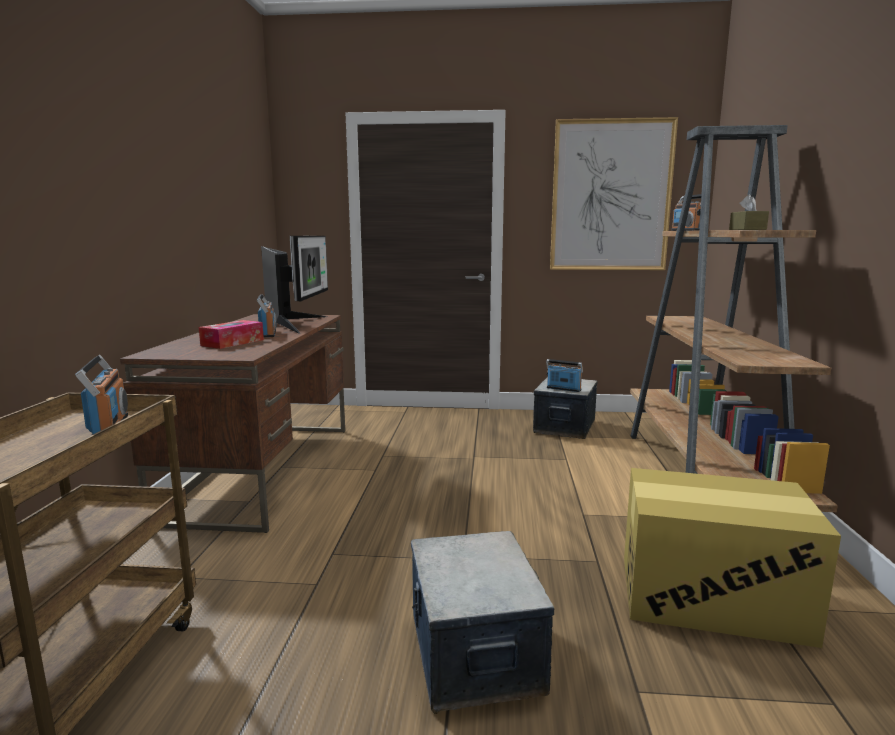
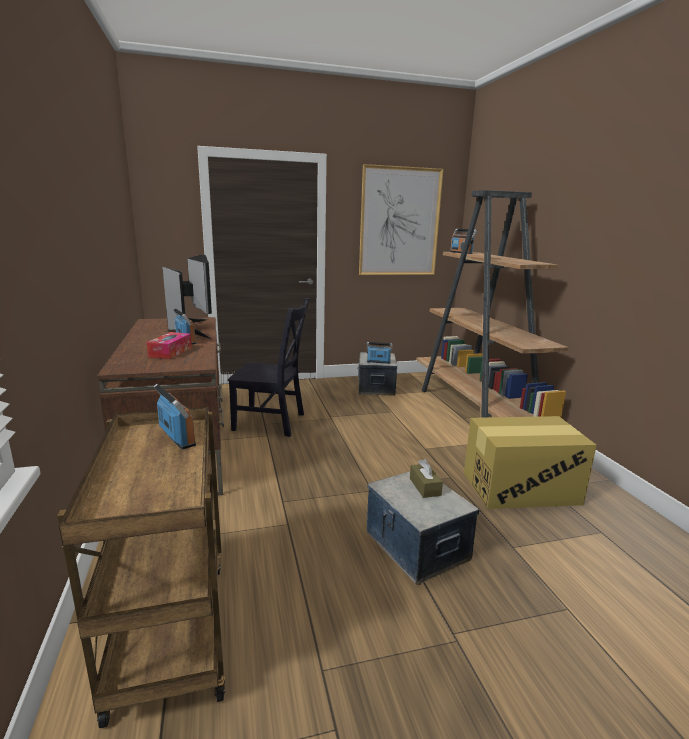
camera: 20 degrees left, 5 degrees up
brown tissue box [729,194,769,230] -> brown tissue box moved to [410,459,443,498]
none -> black chair [228,298,310,437]

